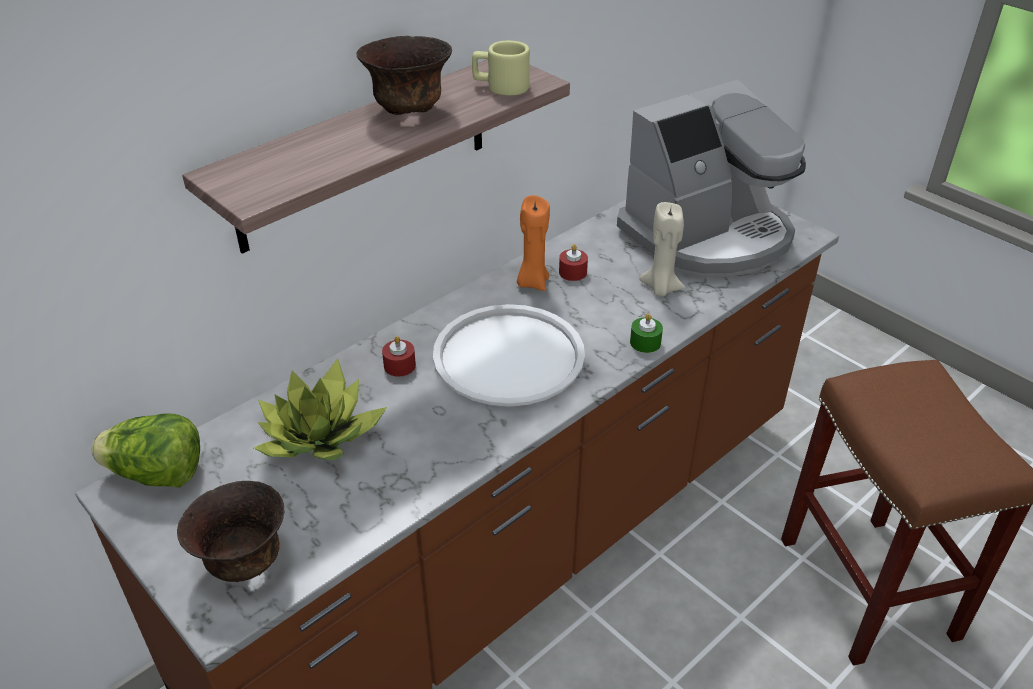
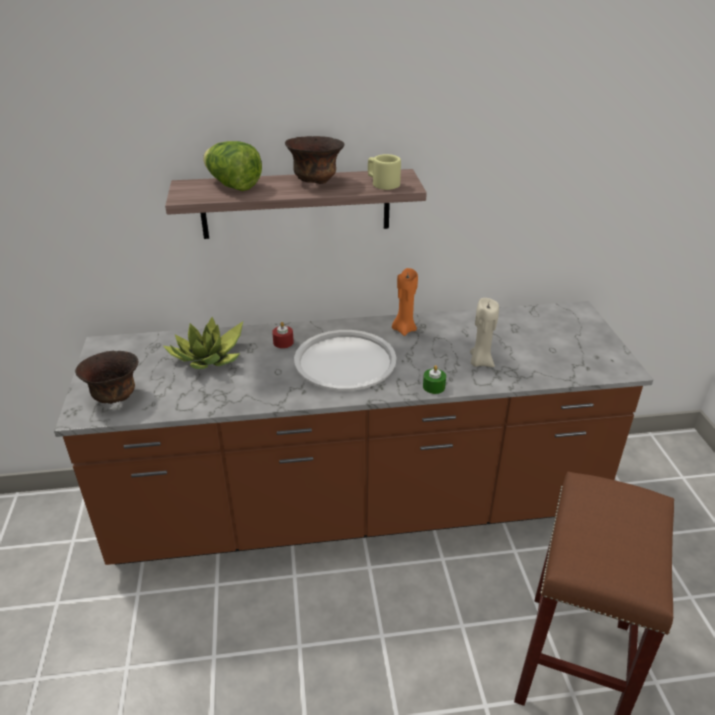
camera: 35 degrees right, 5 degrees down
lettuce [91,414,200,488] -> lettuce moved to [203,141,262,191]
red candle [559,244,588,281] -> none
coffee machine [617,80,806,278] -> none

